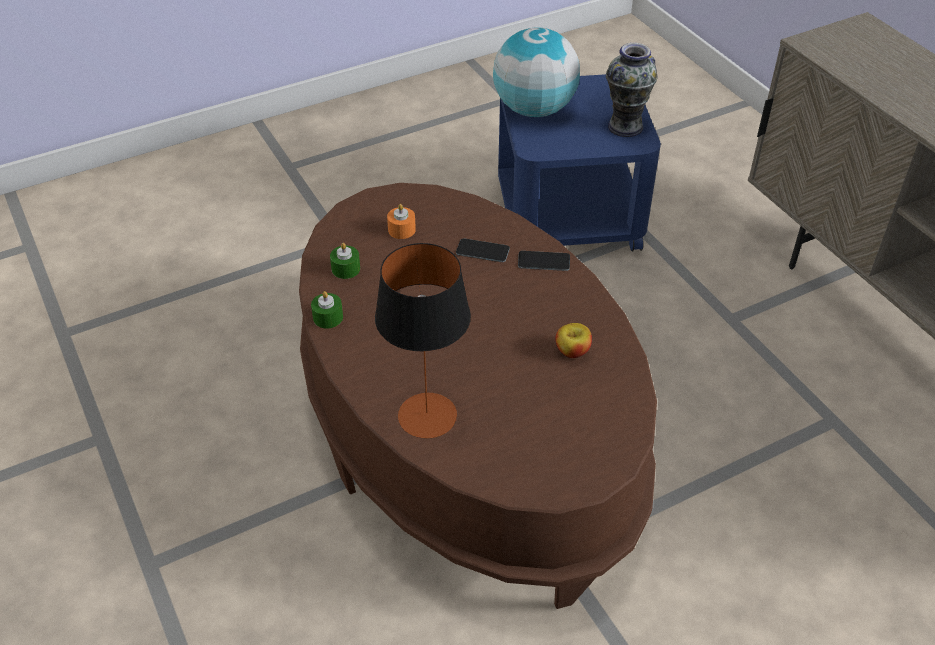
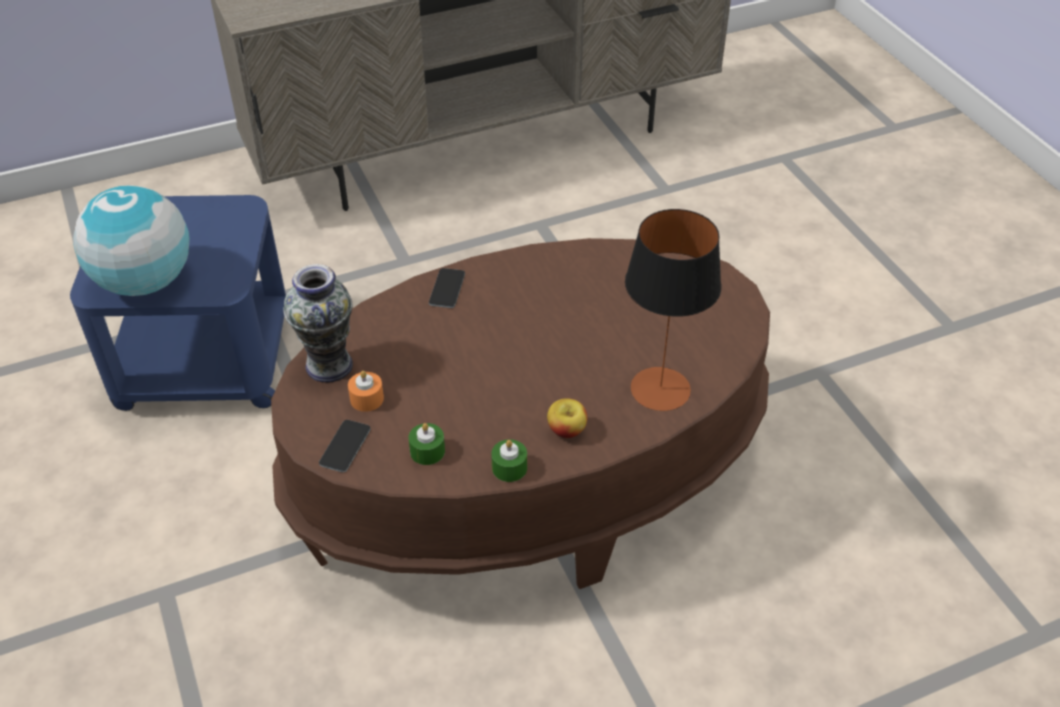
camera: 85 degrees left, 0 degrees up
phone [456,238,510,262] -> phone moved to [319,420,371,472]
apple [555,323,592,358] -> apple moved to [547,398,587,438]
vase [606,43,658,137] -> vase moved to [283,264,353,382]

